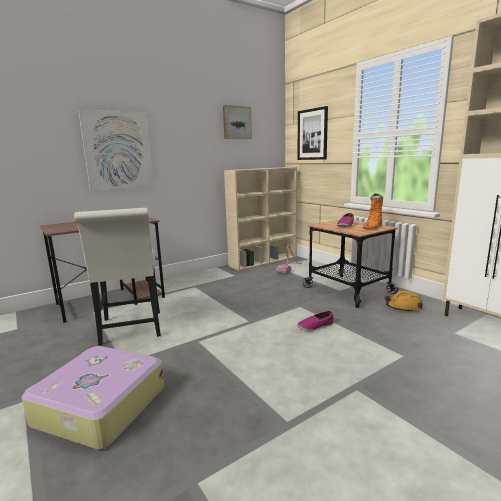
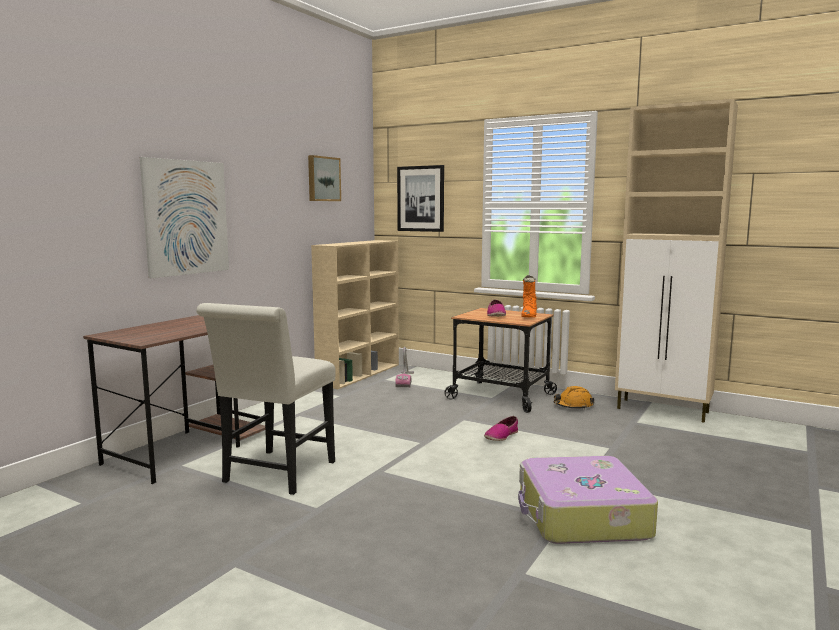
camera: 25 degrees left, 5 degrees down
suitcase [22,346,164,449] -> suitcase moved to [518,456,658,544]
white chair [74,208,161,346] -> white chair turned 60 degrees clockwise [196,303,336,495]

